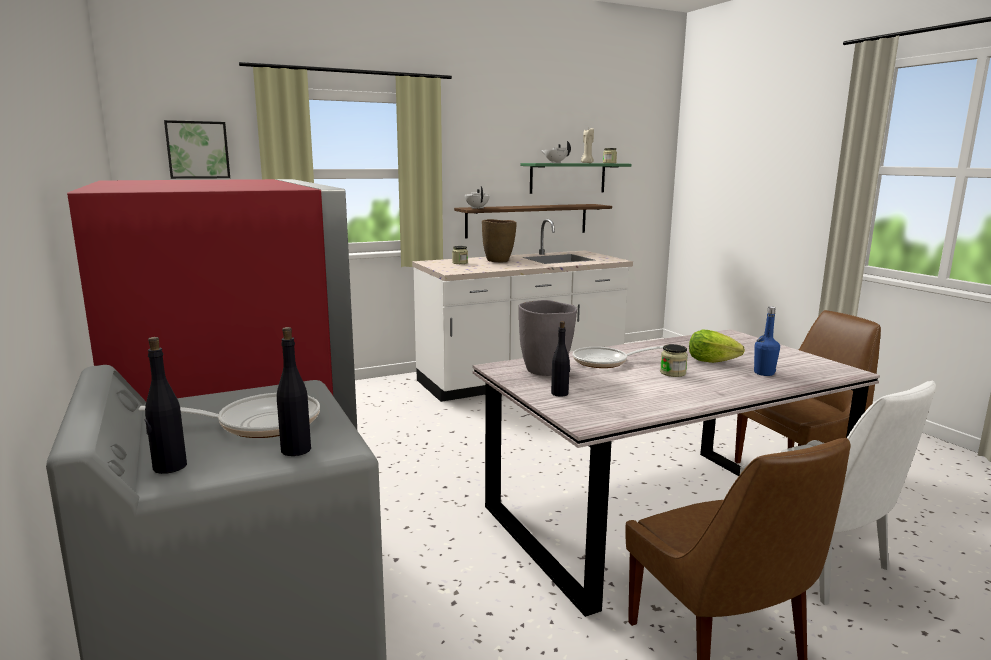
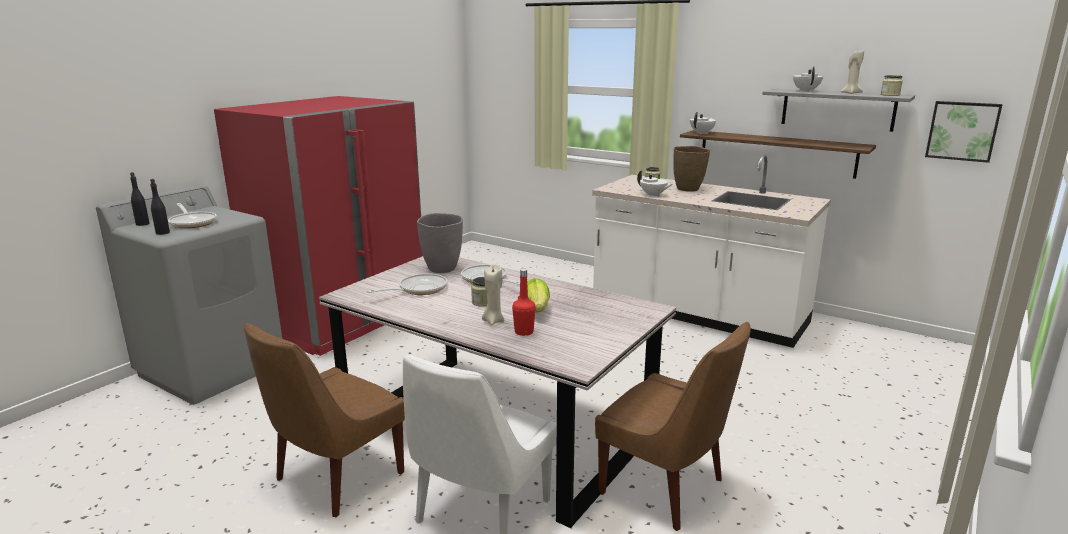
camera: 60 degrees right, 5 degrees up
picture [164,120,230,179] -> picture moved to [925,101,1003,163]
green shelf [520,163,632,194] -> grey shelf [762,89,915,132]
black bottle [551,321,570,397] -> none
blue bottle [754,306,780,376] -> red bottle [512,269,536,336]
none -> frying pan [367,273,448,295]
none -> beige candle [482,264,505,325]
none -> white teapot [637,170,673,197]

